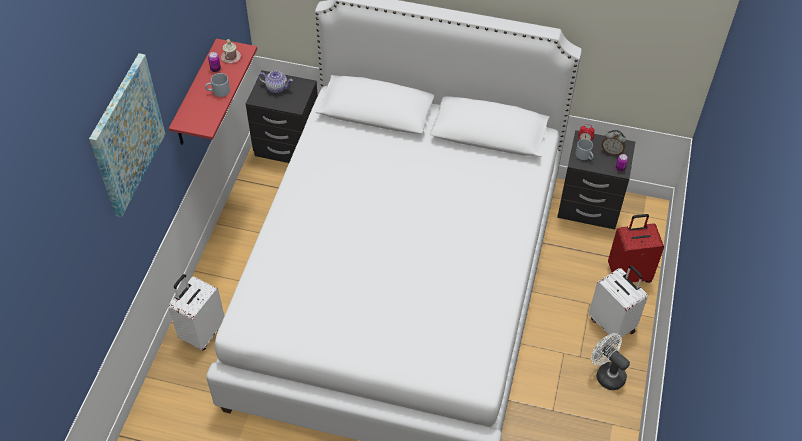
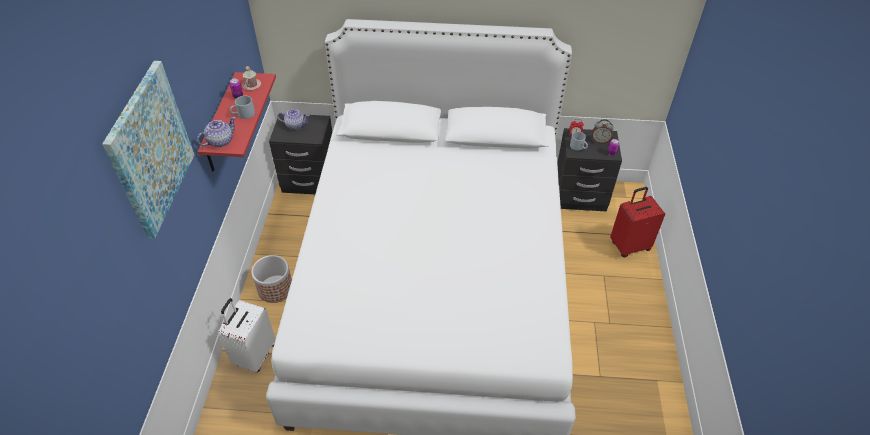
camera: 10 degrees left, 5 degrees down
white suitcase [589,265,648,345] -> none
white fan [591,333,630,390] -> none
none -> teapot [197,116,236,147]
none -> planter [251,255,292,303]

